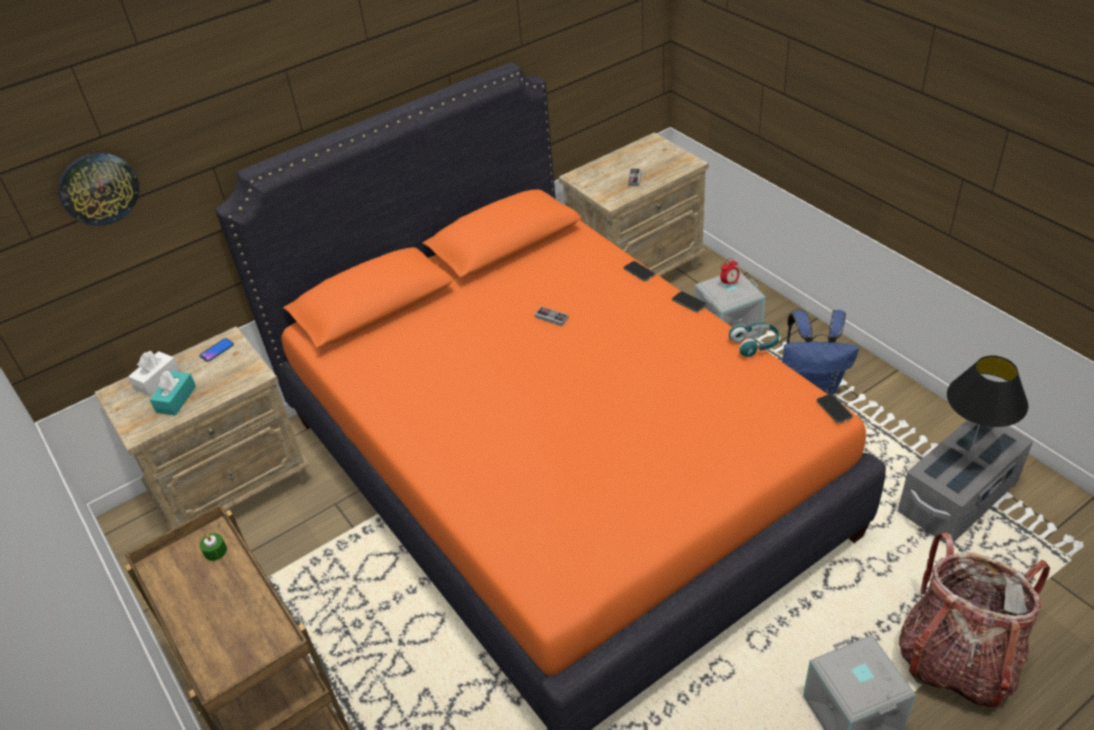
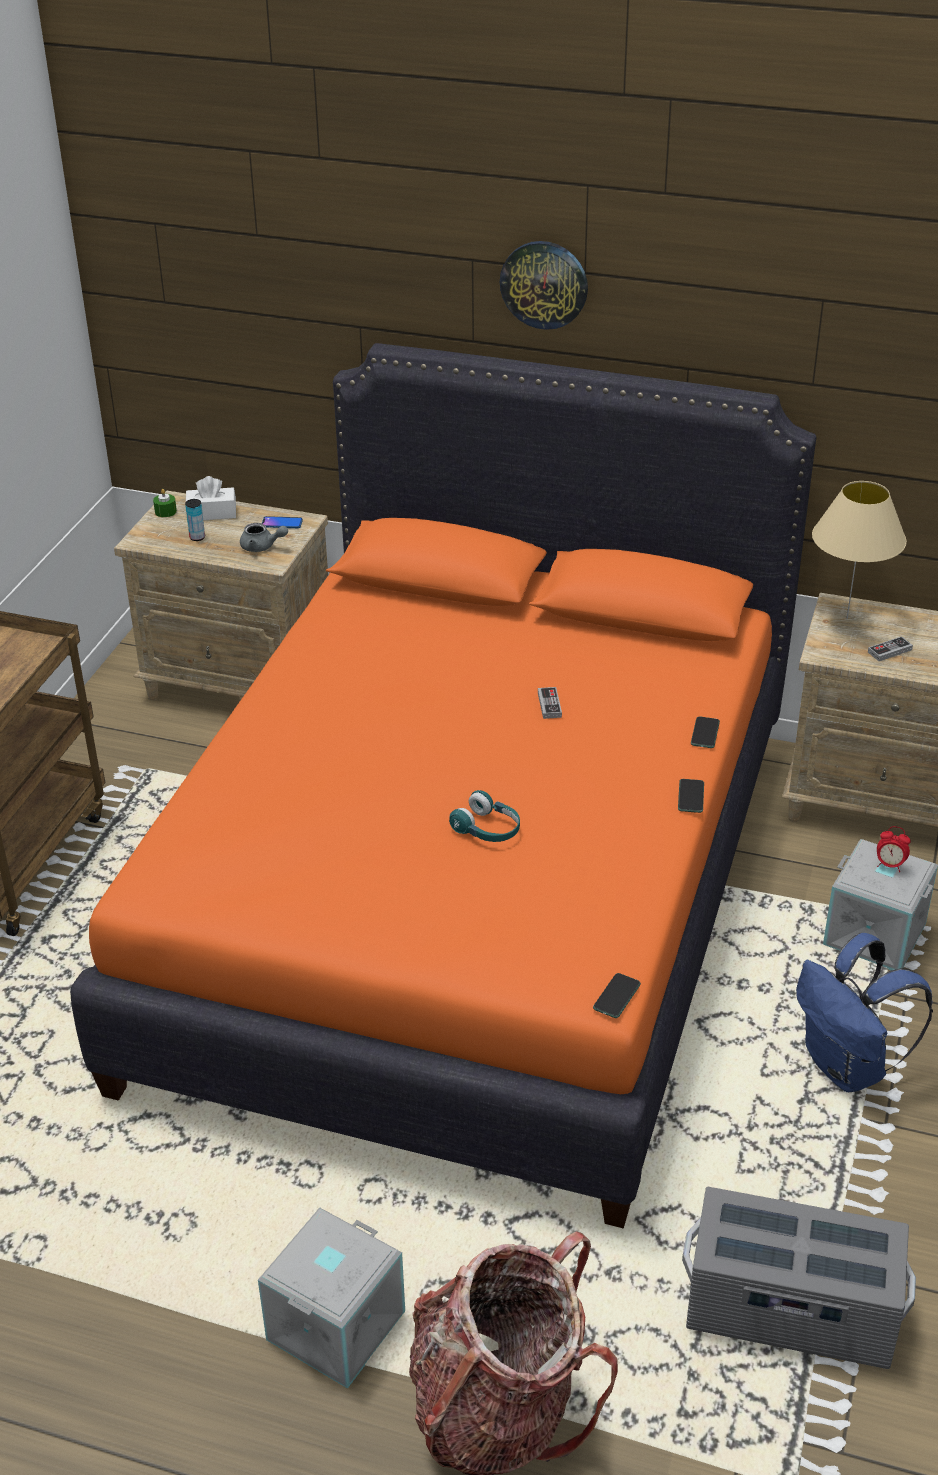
camera: 50 degrees right, 5 degrees down
wall clock [58,153,139,226] -> wall clock moved to [500,241,588,330]
turquoise tissue box [150,370,196,416] -> can [185,499,205,541]
green candle [200,533,227,561] -> green candle moved to [153,489,177,517]
turquoise headphones [729,323,779,357] -> turquoise headphones moved to [449,790,520,842]
black table lamp [947,356,1029,453] -> none
none -> grey teapot [240,523,288,552]
none -> beige table lamp [812,481,907,619]

